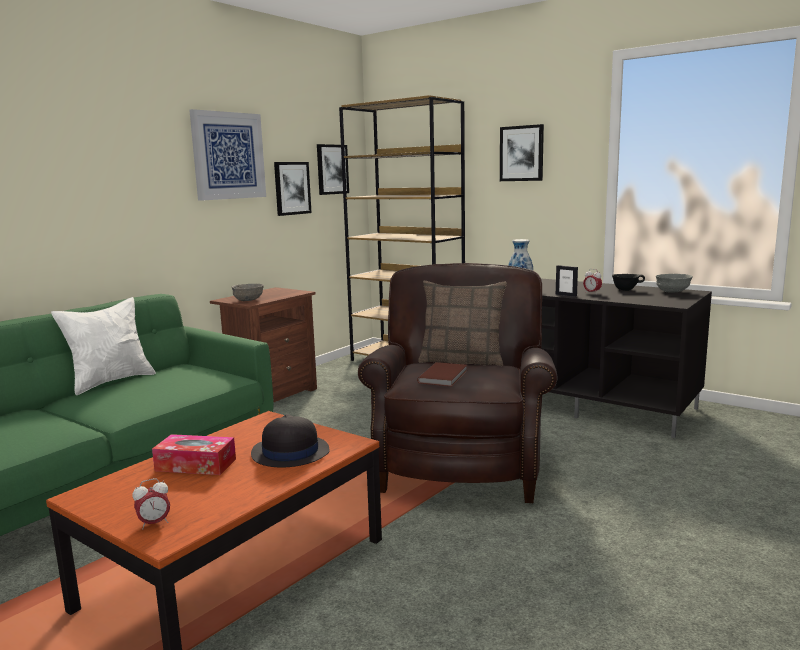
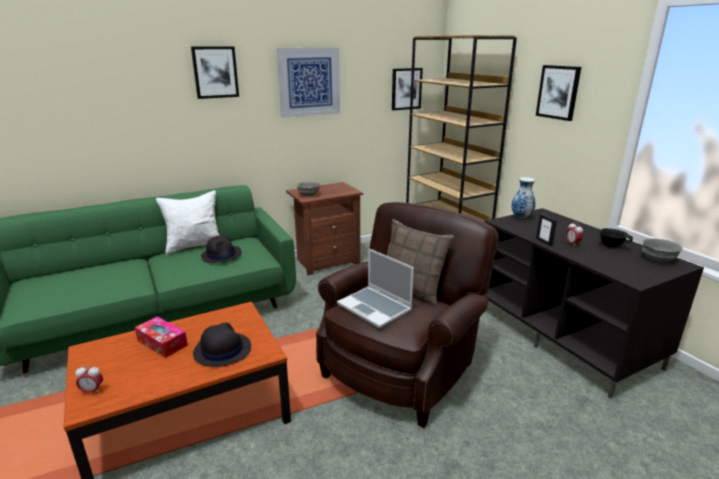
camera: 25 degrees right, 10 degrees up
picture [274,162,312,216] -> picture moved to [191,46,239,99]
brown book [417,362,467,387] -> laptop [337,248,414,328]
none -> black hat [201,235,242,263]

